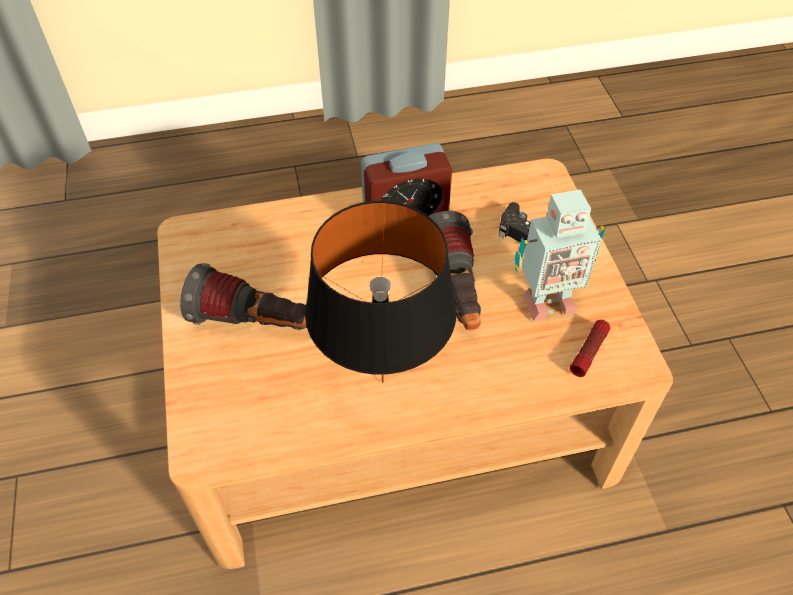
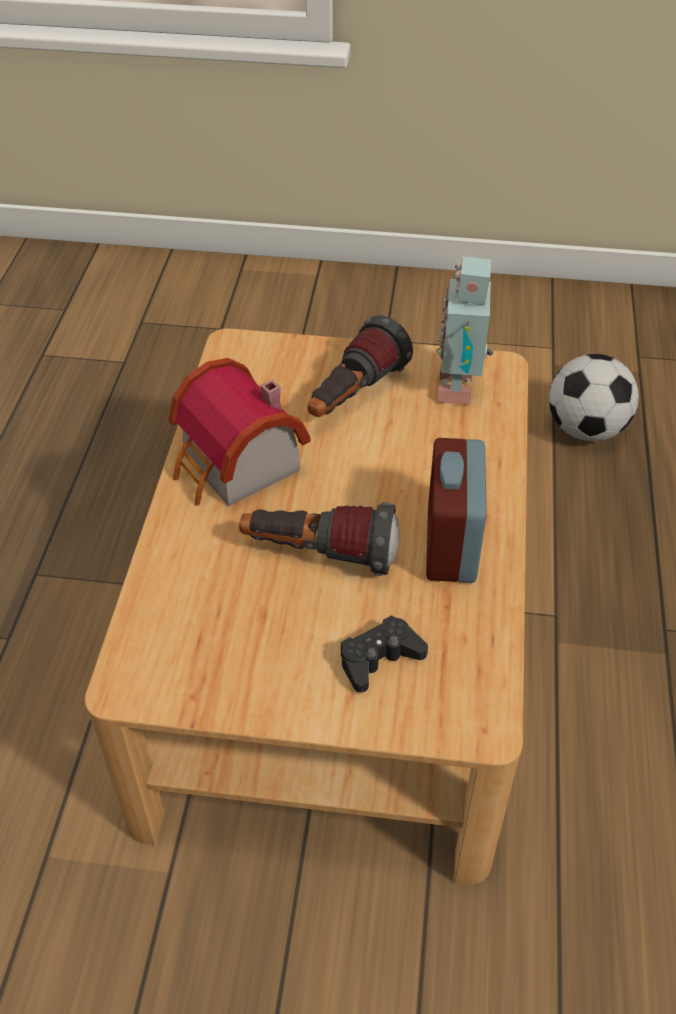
camera: 110 degrees right, 5 degrees down
black table lamp [305,201,457,383] -> toy house [168,358,311,506]
toy robot [515,189,606,321] -> toy robot moved to [436,256,493,405]
flashlight [570,320,611,377] -> none
none -> football [549,354,639,441]

